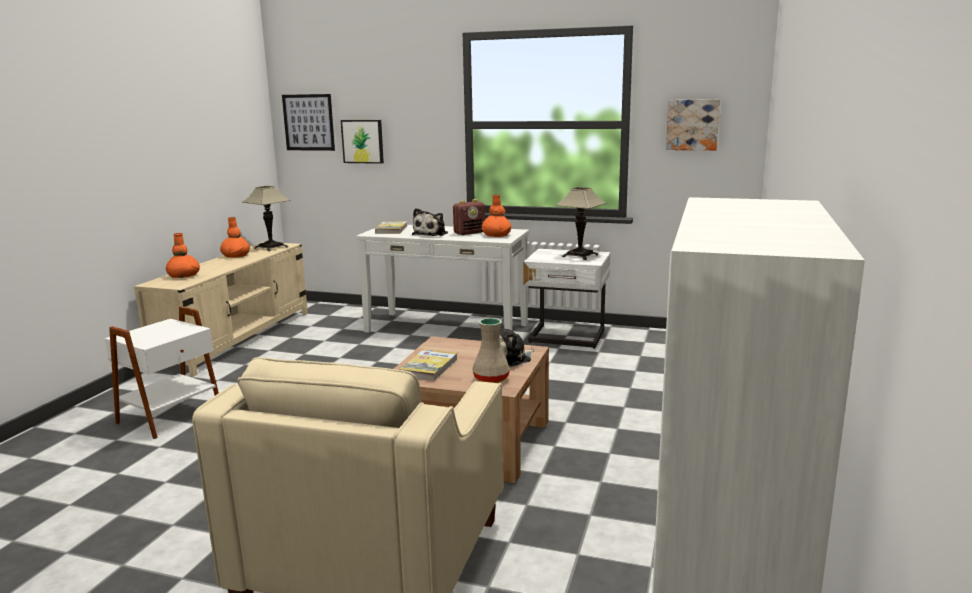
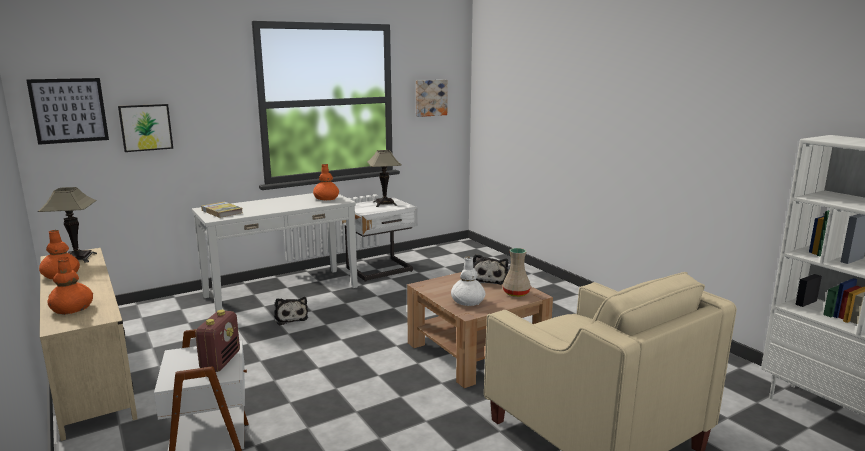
camera: 50 degrees left, 0 degrees up
book [399,349,458,381] -> white vase [451,256,486,306]
plush toy [412,208,448,236] -> plush toy moved to [274,297,308,325]
radio [453,199,485,235] -> radio moved to [195,310,240,372]

